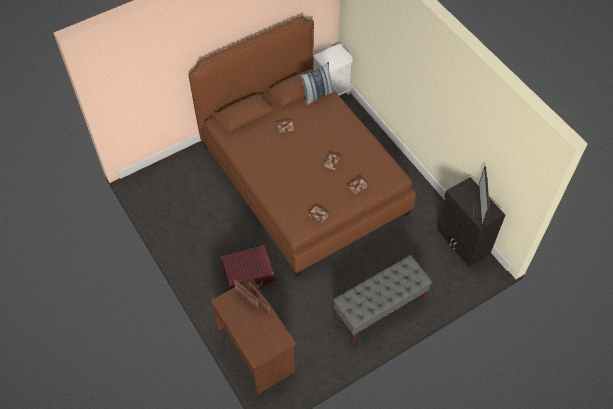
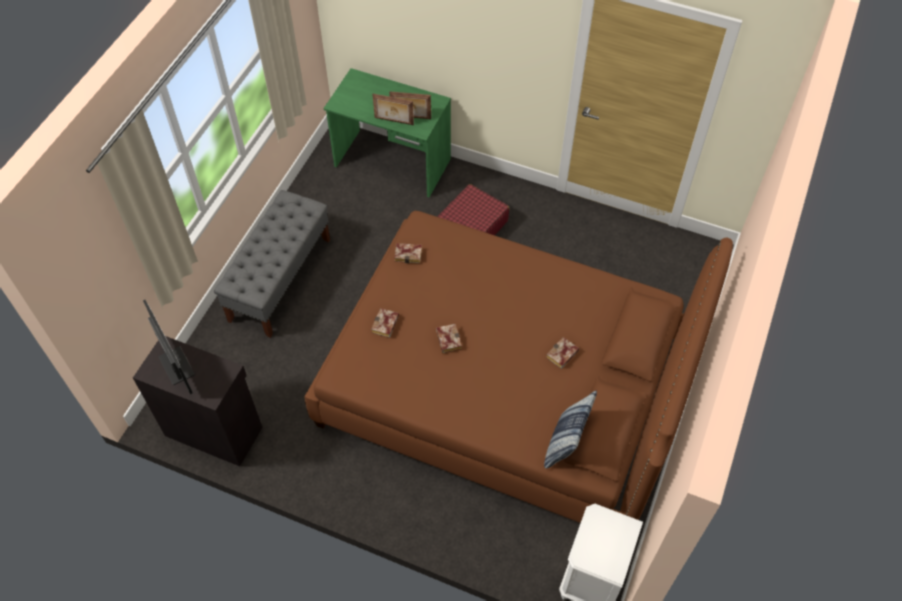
camera: 145 degrees right, 0 degrees up
brown desk [211,278,296,395] -> green desk [323,68,451,197]

